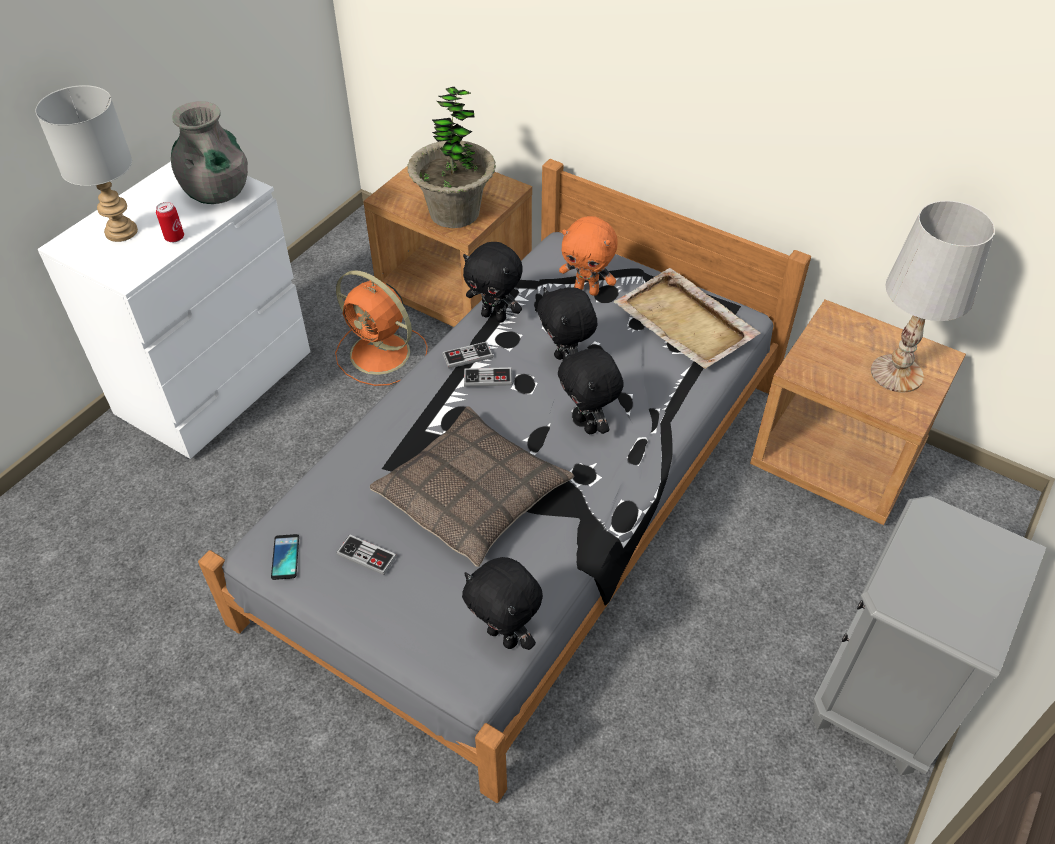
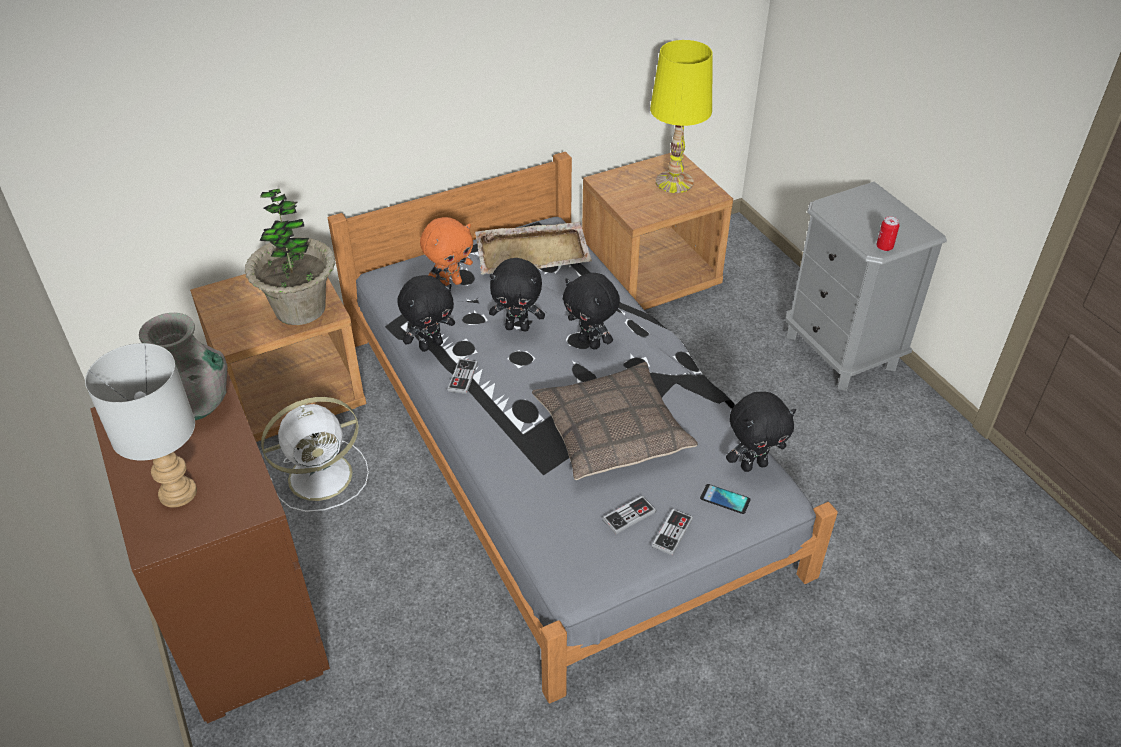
camera: 60 degrees left, 5 degrees down
white dresser [38,161,310,459] -> brown dresser [90,371,330,724]
can [156,202,184,242] -> can moved to [876,217,899,251]
phone [271,534,299,580] -> phone moved to [700,484,751,514]
orange fan [335,270,428,386] -> white fan [261,397,369,512]
game controller [464,367,512,387] -> game controller moved to [652,509,693,556]
black plush toy [558,348,624,434] -> black plush toy turned 45 degrees clockwise [563,273,620,350]
white table lamp [871,201,995,393] -> yellow table lamp [650,40,713,193]

